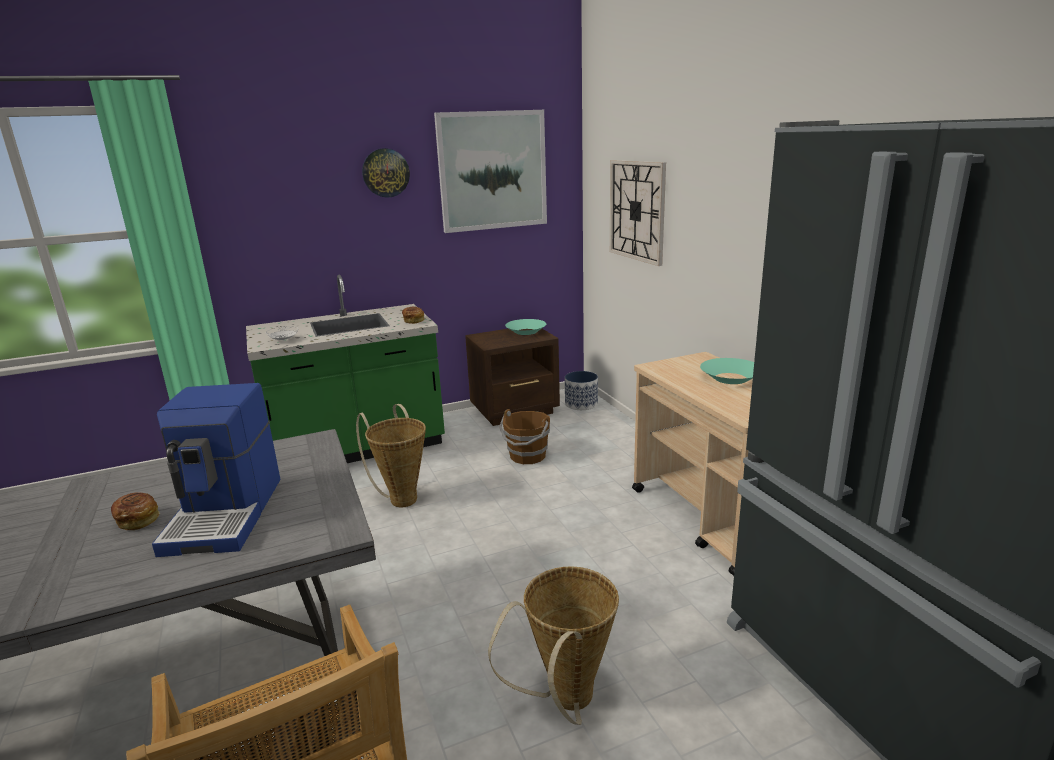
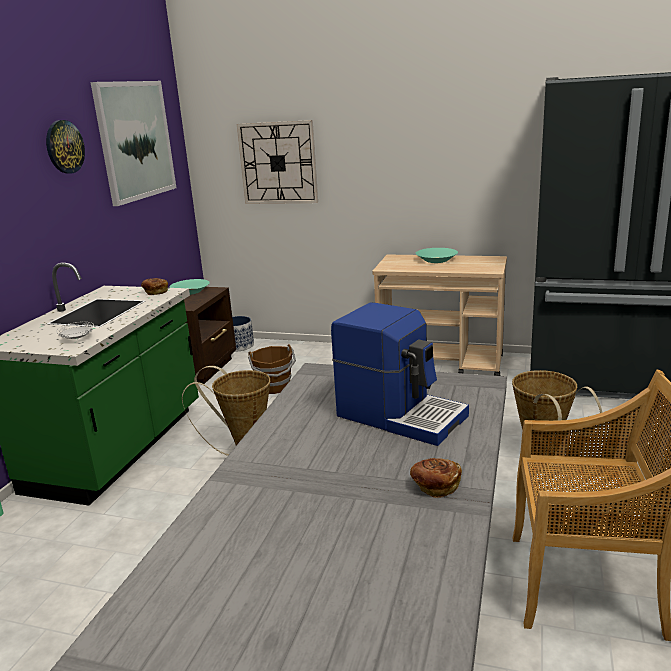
camera: 50 degrees left, 0 degrees up
bread [111,492,160,530] -> bread moved to [410,458,462,498]

